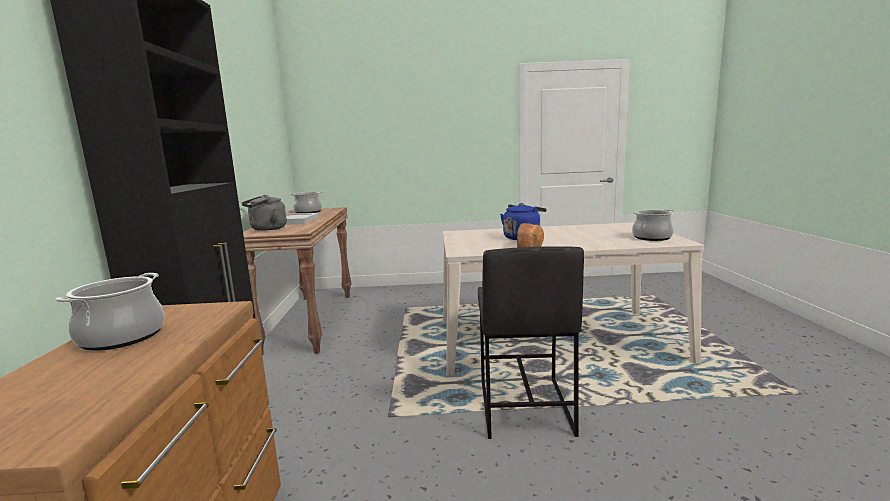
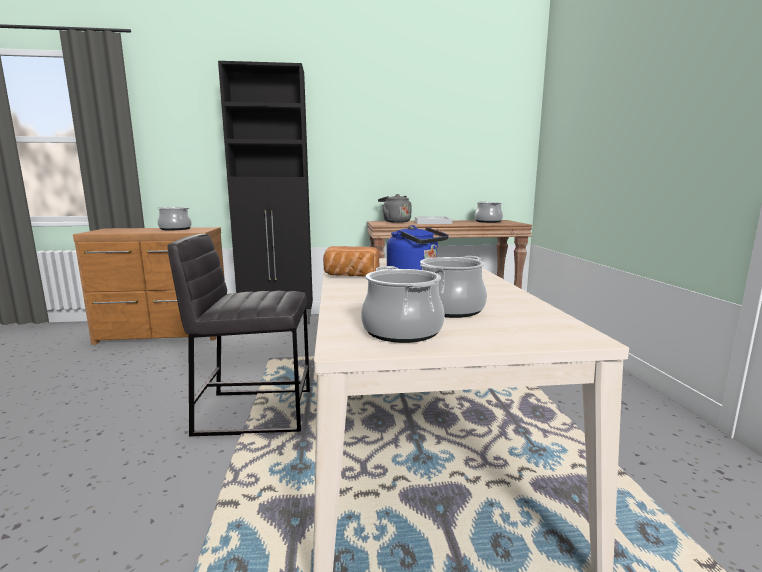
camera: 85 degrees right, 0 degrees up
none -> cooking pot [420,256,487,318]

